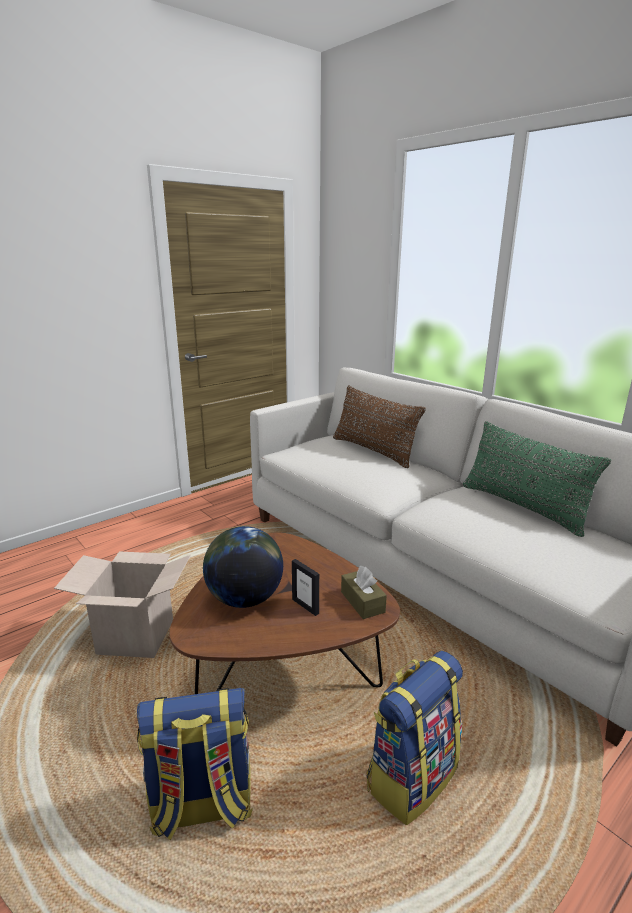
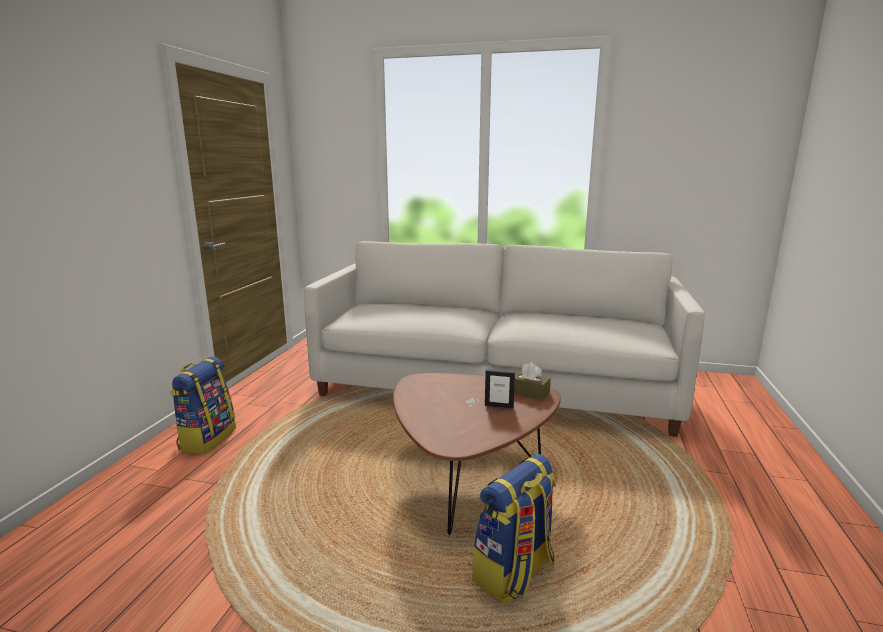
camera: 35 degrees left, 5 degrees down
cardboard box [54,551,191,658] -> none
globe [203,526,283,608] -> none
brown pillow [333,385,426,468] -> none
backpack [366,651,463,825] -> backpack moved to [170,357,236,454]
green pillow [463,421,611,537] -> none

